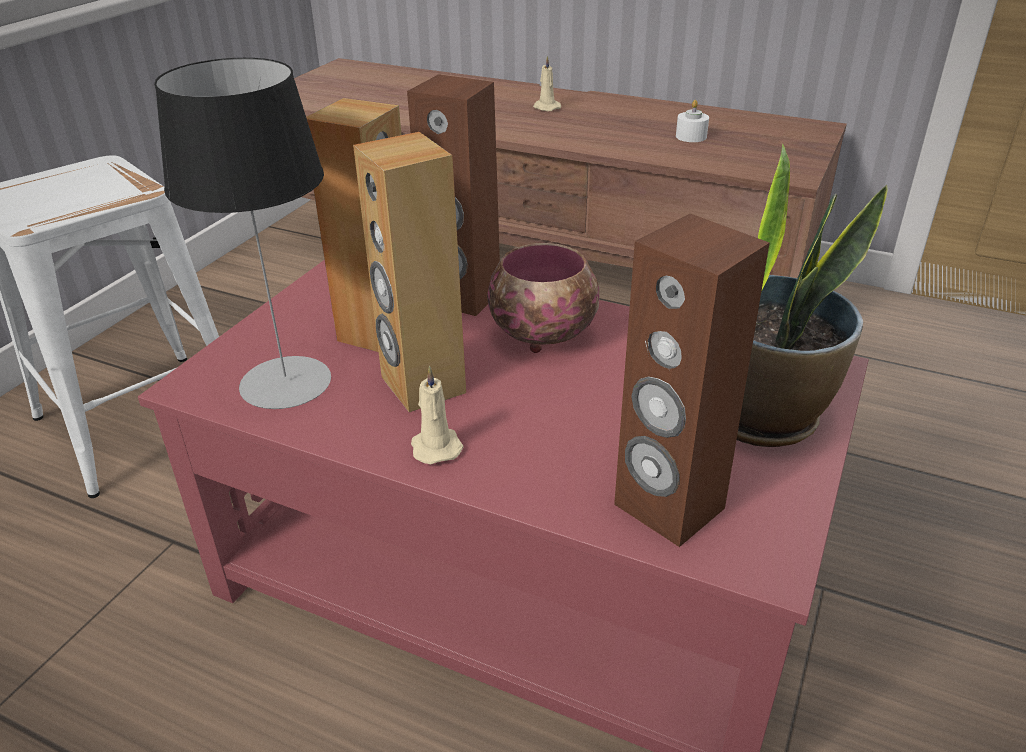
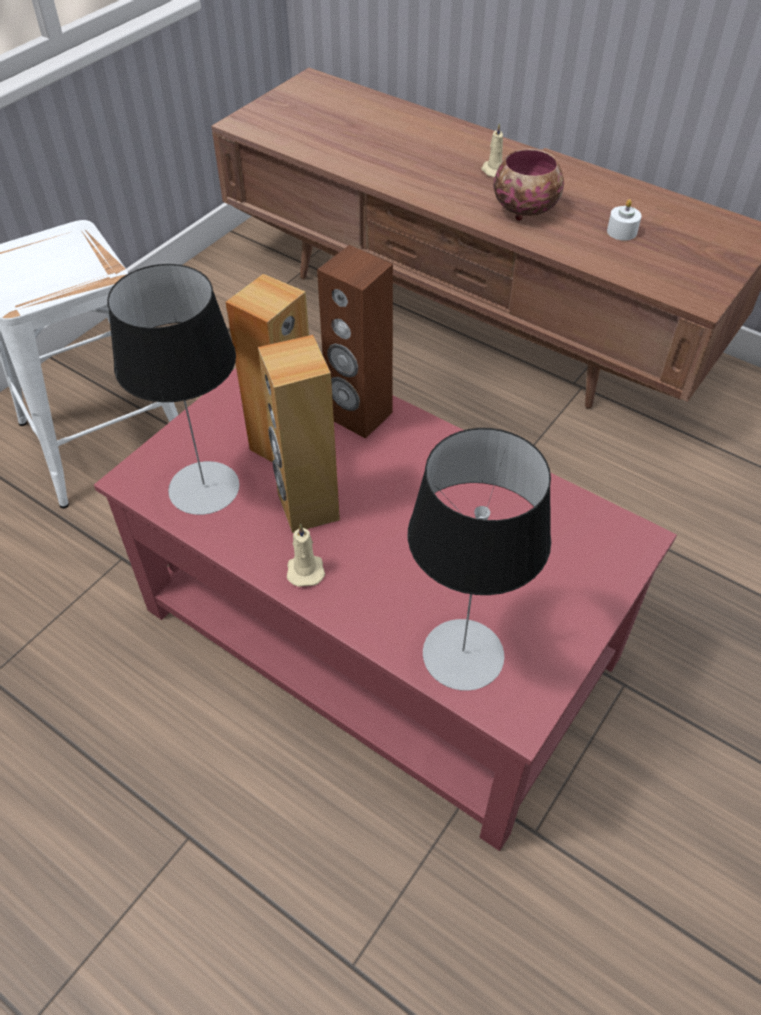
camera: 10 degrees right, 15 degrees up
bowl [487,243,600,353] -> bowl moved to [494,149,564,221]
brown speaker [614,214,770,547] -> table lamp [408,428,551,691]
potted plant [737,144,888,447] -> none

